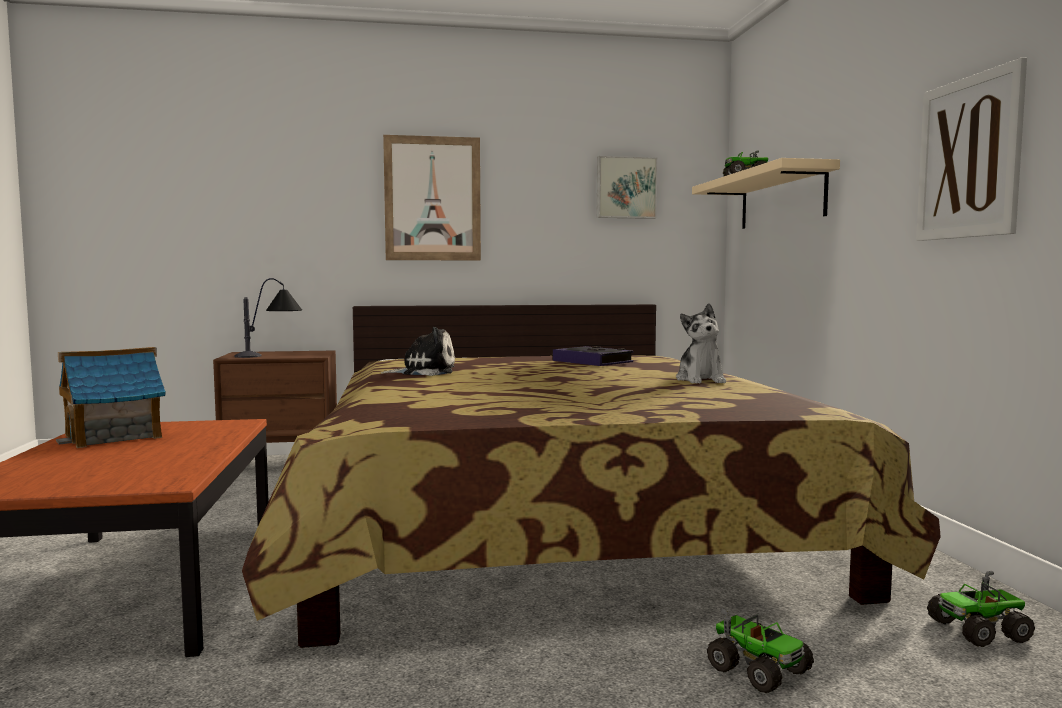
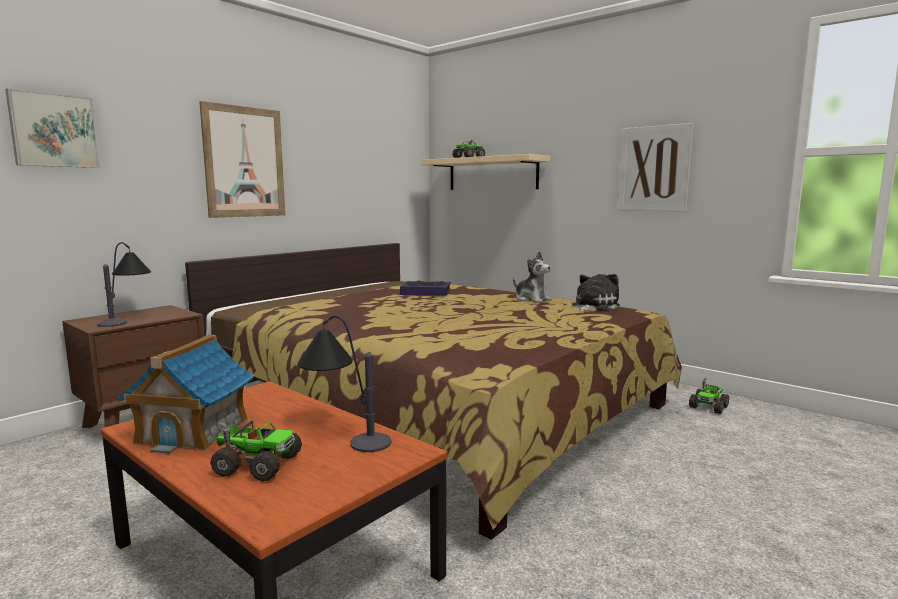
camera: 40 degrees left, 5 degrees up
plush toy [381,327,455,376] -> plush toy moved to [572,274,620,312]
picture [597,156,657,219] -> picture moved to [5,88,100,168]
toy truck [707,609,814,693] -> toy truck moved to [210,420,302,481]
none -> table lamp [298,315,391,452]

